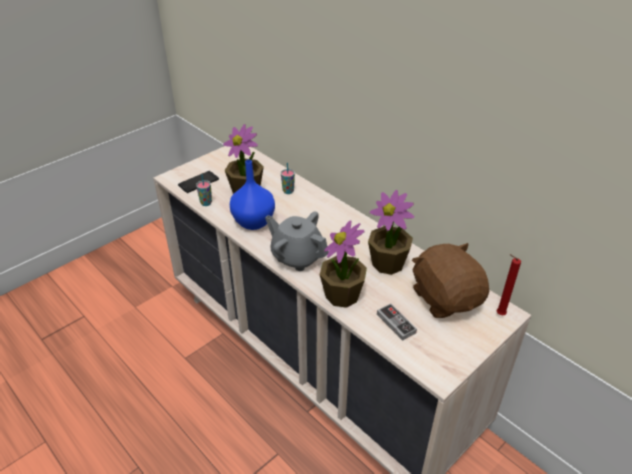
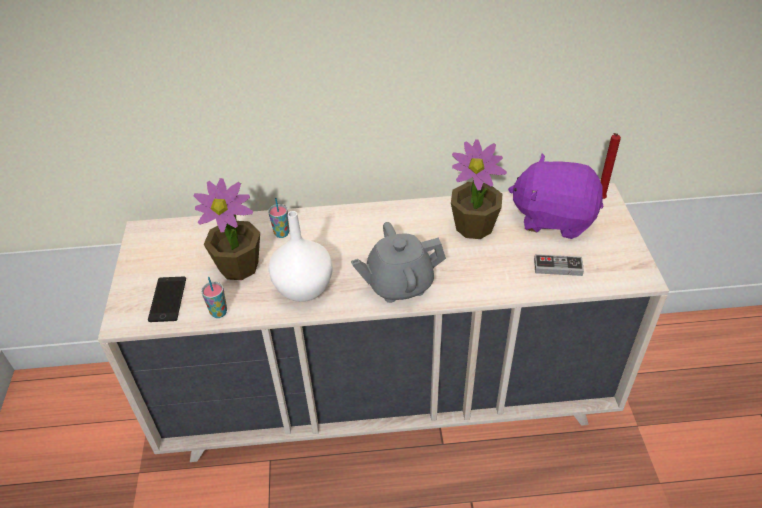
camera: 50 degrees left, 5 degrees up
blue vase [230,160,275,230] -> white vase [269,211,333,302]
potted plant [320,220,367,308] -> none
brown plush toy [412,243,489,318] -> purple plush toy [508,154,603,239]

